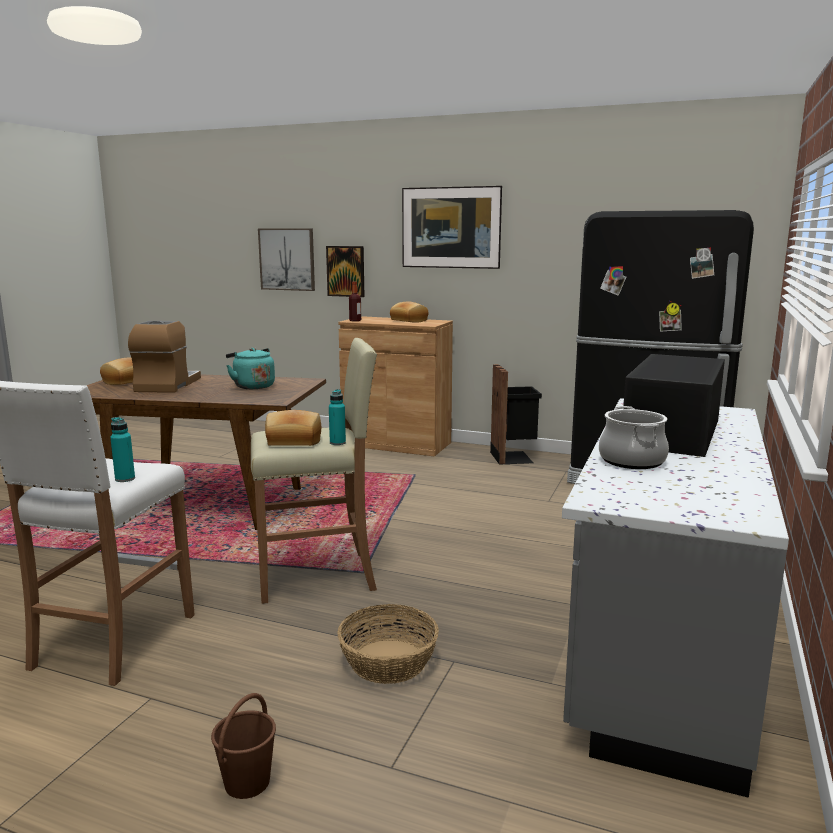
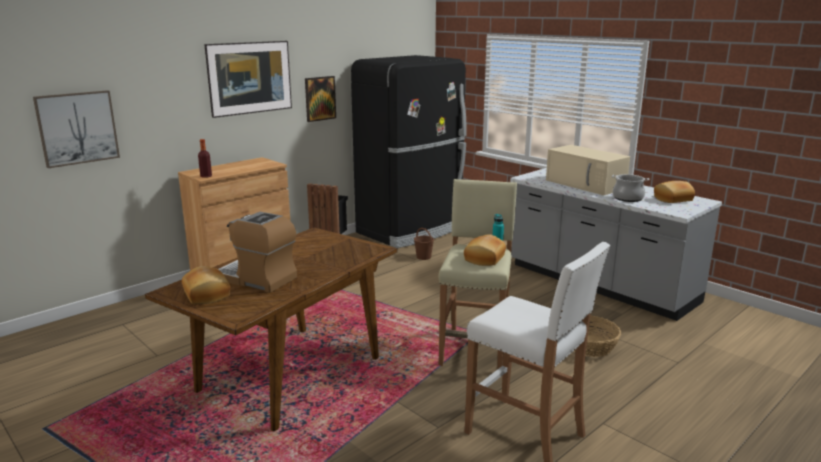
camera: 65 degrees left, 5 degrees up
turquoise bottle [110,417,135,482] -> none
brown bucket [211,693,276,799] -> brown bucket moved to [414,228,434,260]
turquoise kettle [226,348,275,389] -> none
picture [326,246,364,297] -> picture moved to [305,76,336,122]
bread [390,302,428,322] -> bread moved to [654,181,695,203]
black microwave [623,354,725,457] -> beige microwave [546,145,630,195]

